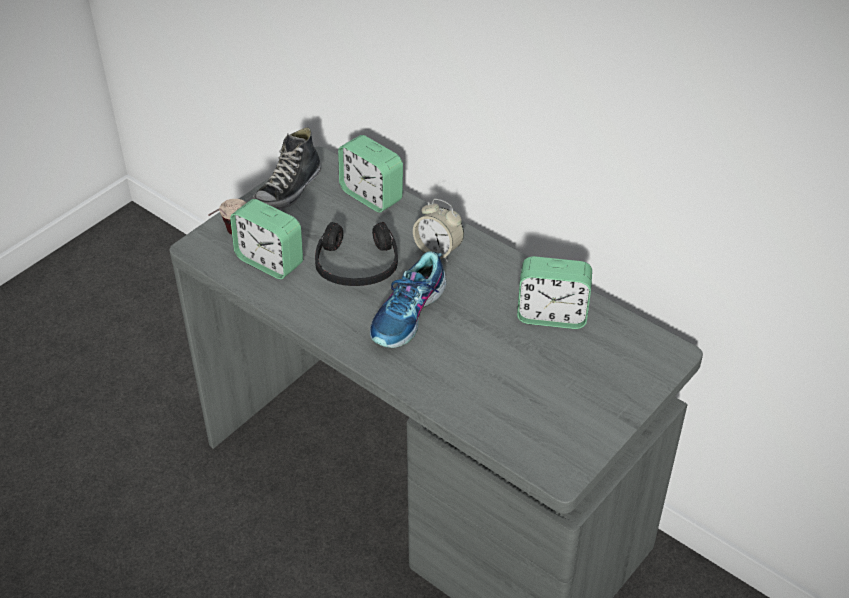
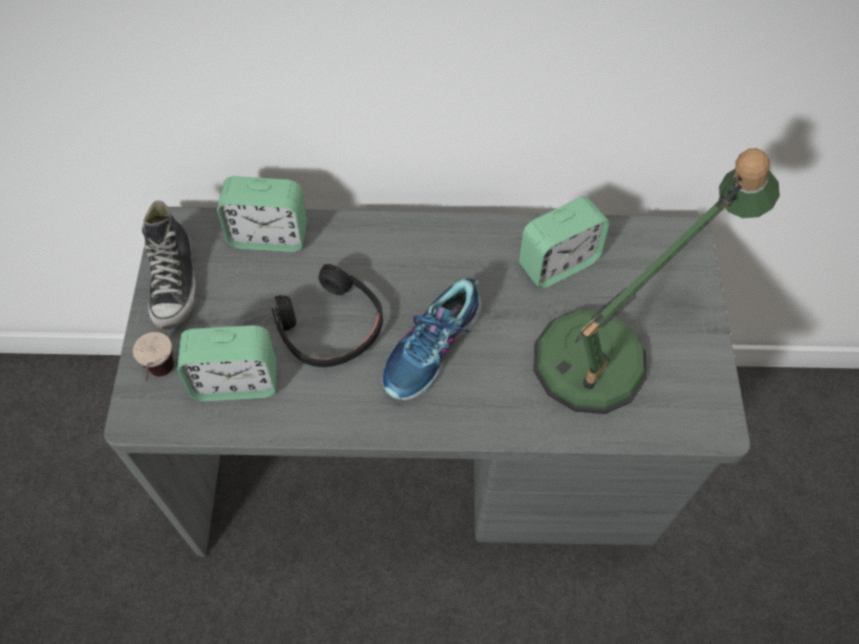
camera: 40 degrees left, 15 degrees up
shoe [370,251,446,348] -> shoe turned 45 degrees clockwise [382,278,482,400]
alarm clock [413,199,464,262] -> none
none -> table lamp [533,148,780,414]

